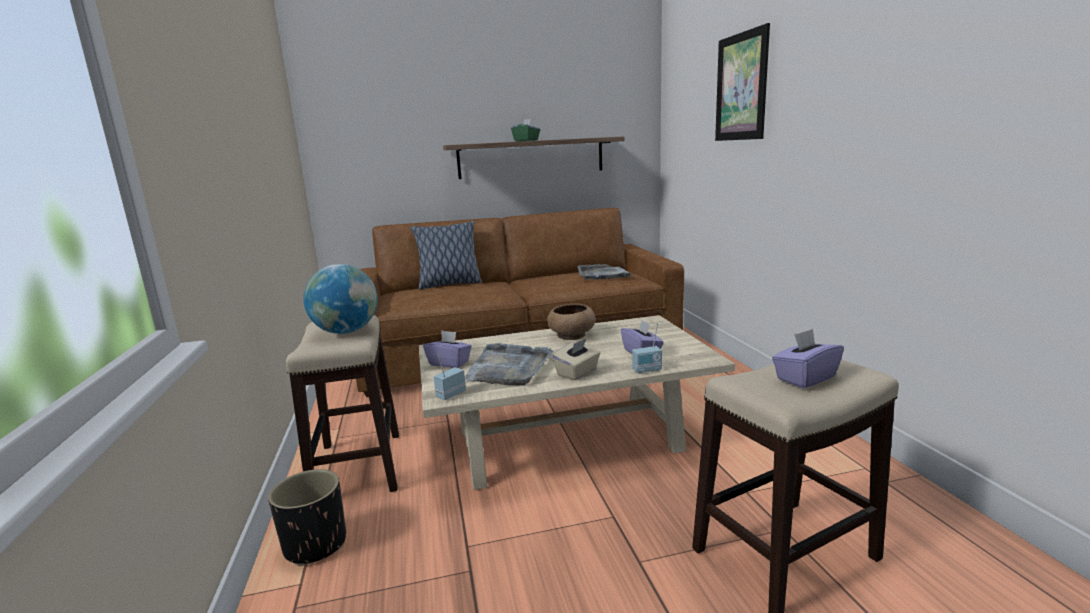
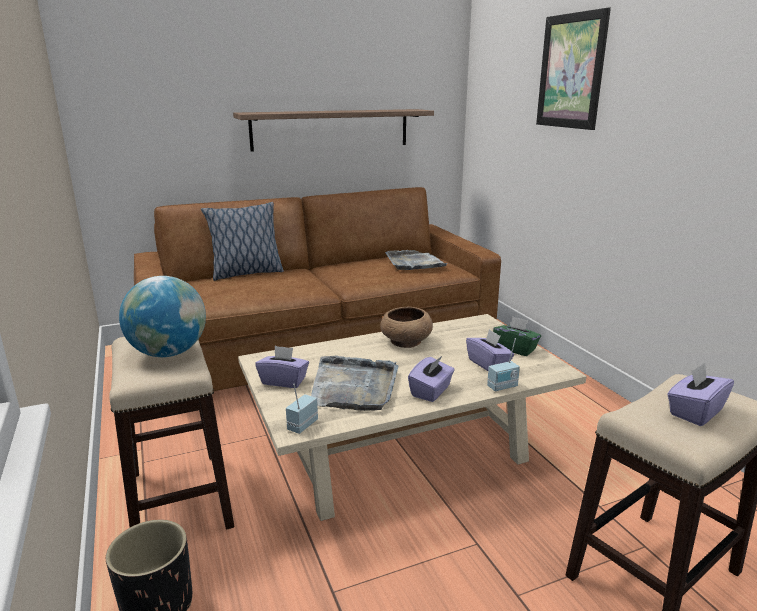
camera: 10 degrees left, 5 degrees up
green tissue box [511,119,540,142] -> green tissue box moved to [493,316,541,356]
beige tissue box [552,338,600,380] -> purple tissue box [408,356,454,402]

